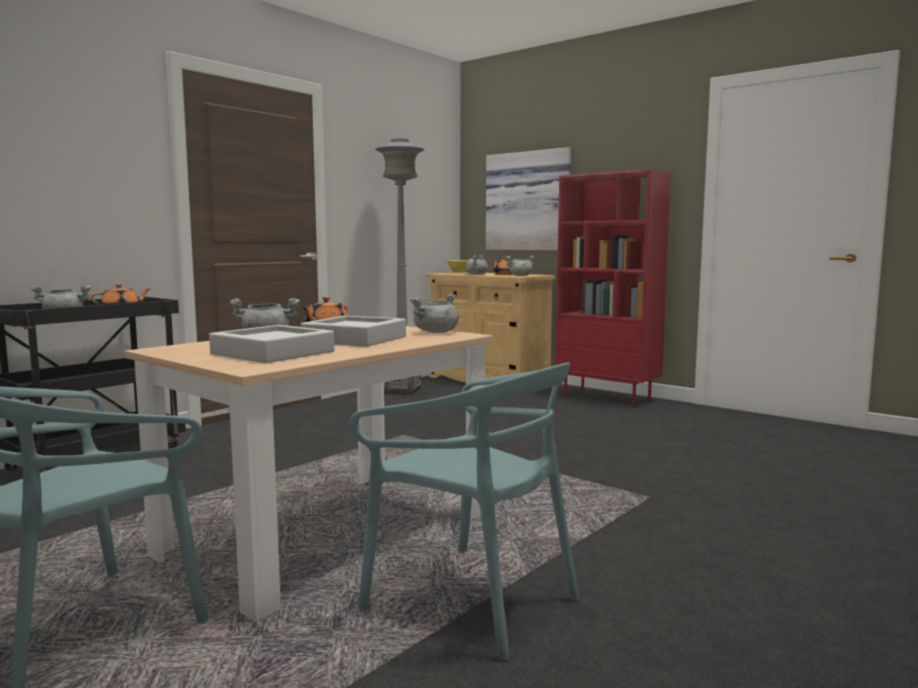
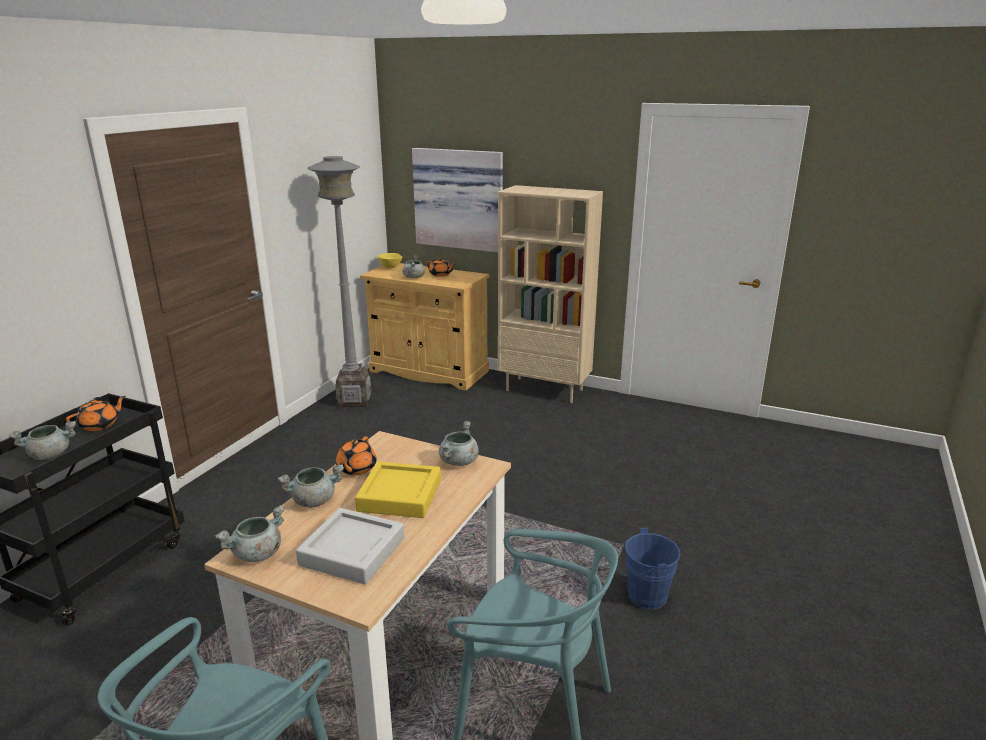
camera: 15 degrees left, 15 degrees up
grey tray [301,316,406,347] -> yellow tray [355,461,441,518]
grey cooking pot [505,255,535,276] -> grey cooking pot moved to [215,505,285,562]
red bookcase [555,169,671,406] -> beige bookcase [498,185,603,403]
none -> blue bucket [616,528,681,609]

